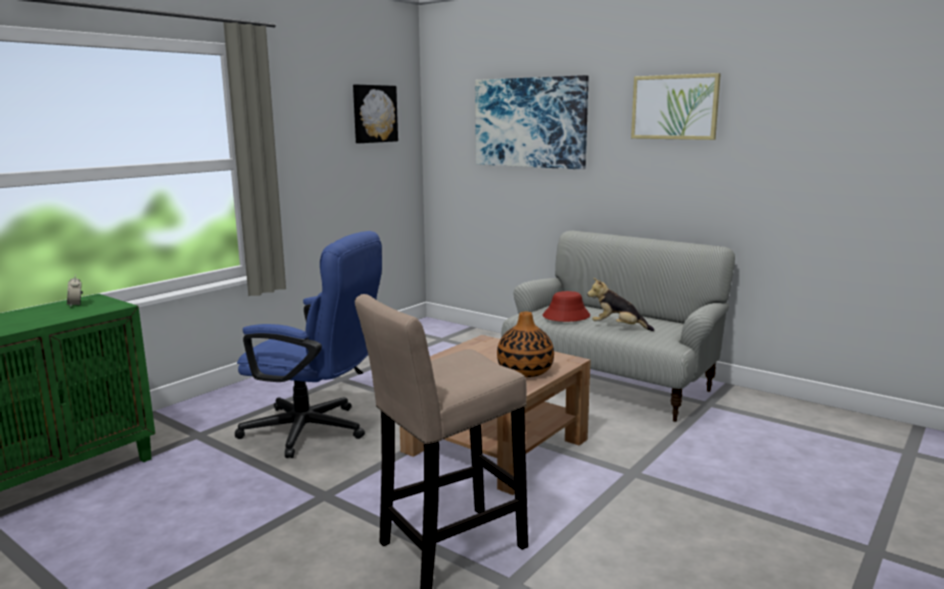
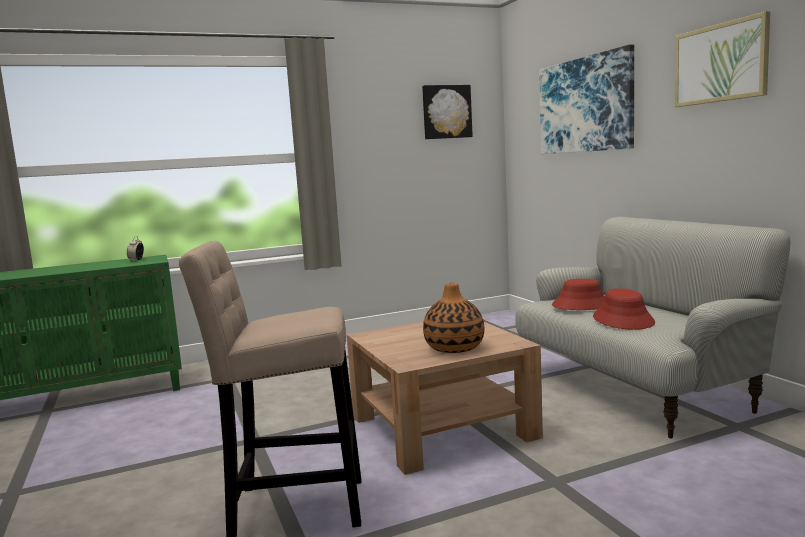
camera: 30 degrees right, 5 degrees down
blue office chair [235,231,382,458] -> none
plush toy [587,278,654,331] -> red hat [593,288,655,330]

